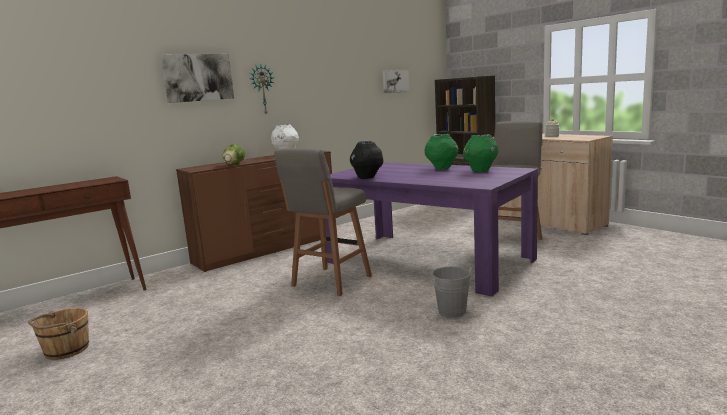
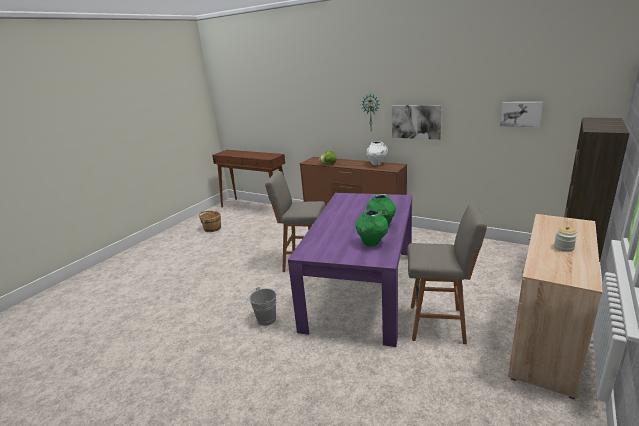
camera: 70 degrees right, 10 degrees up
picture [161,54,234,103] -> picture moved to [392,105,442,140]
black vase [350,141,384,179] -> none

